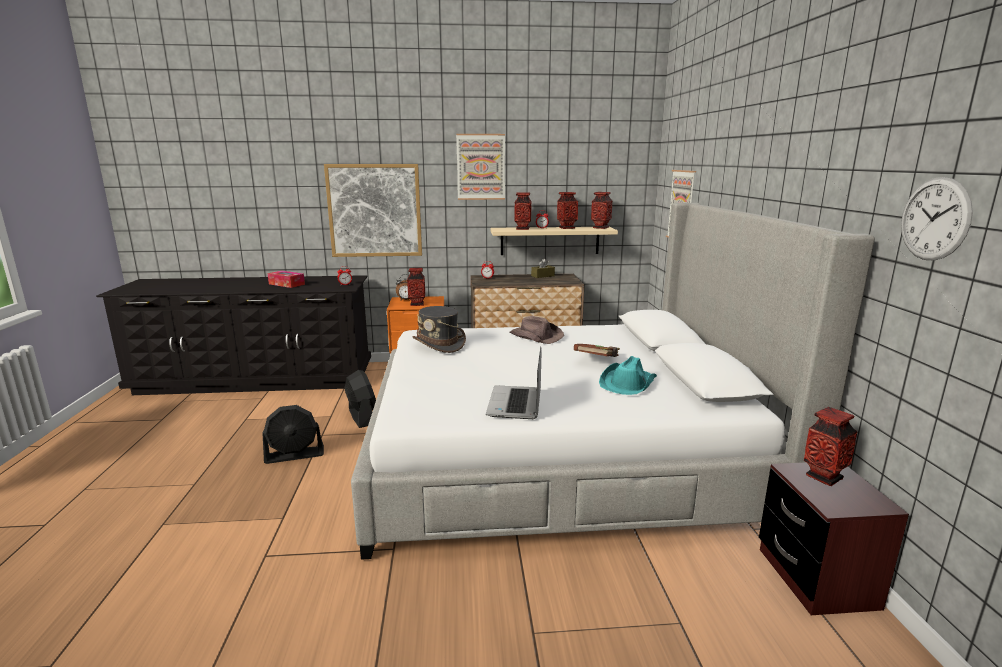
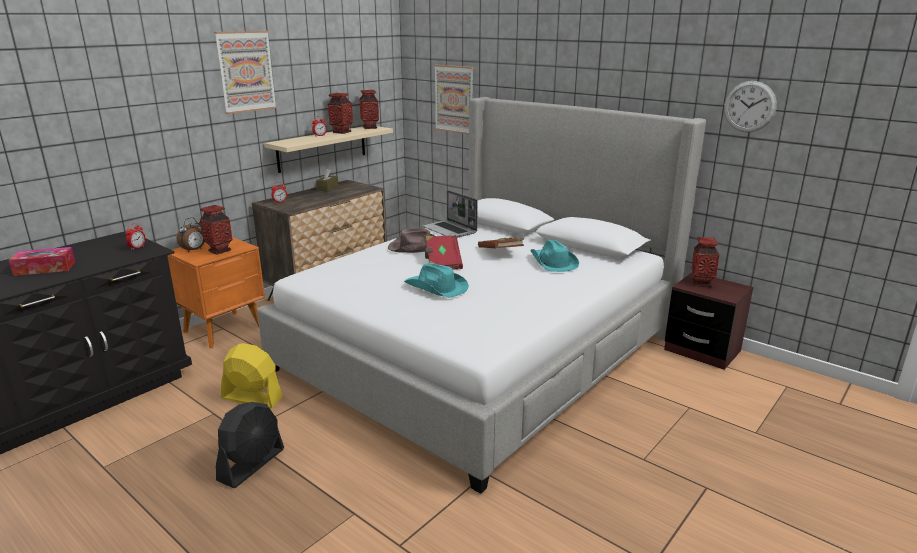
camera: 45 degrees left, 5 degrees up
picture [324,164,422,257] -> none
black fan [344,370,376,428] -> yellow fan [221,343,283,409]
grey hat [413,306,466,353] -> none
laptop [486,346,542,419] -> laptop moved to [422,190,478,238]
vase [514,192,532,230] -> none
none -> turquoise hat [404,263,469,298]
none -> red book [425,235,463,270]

